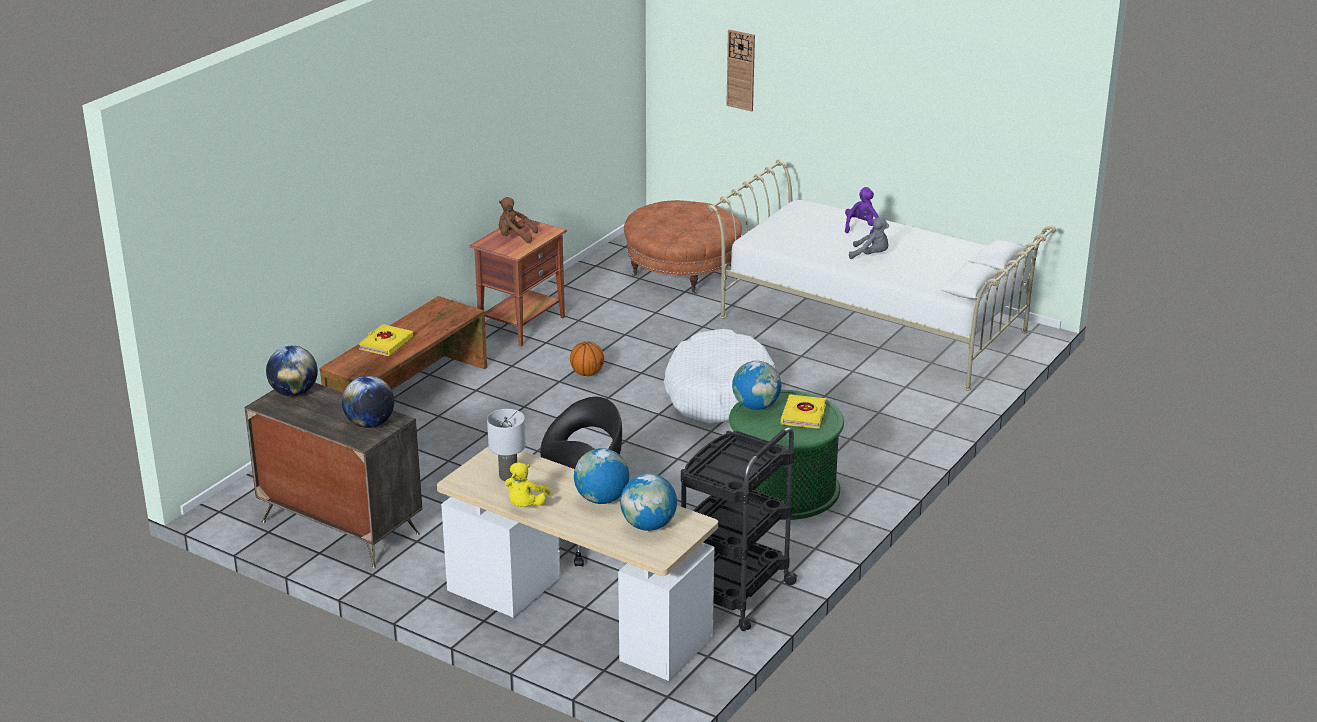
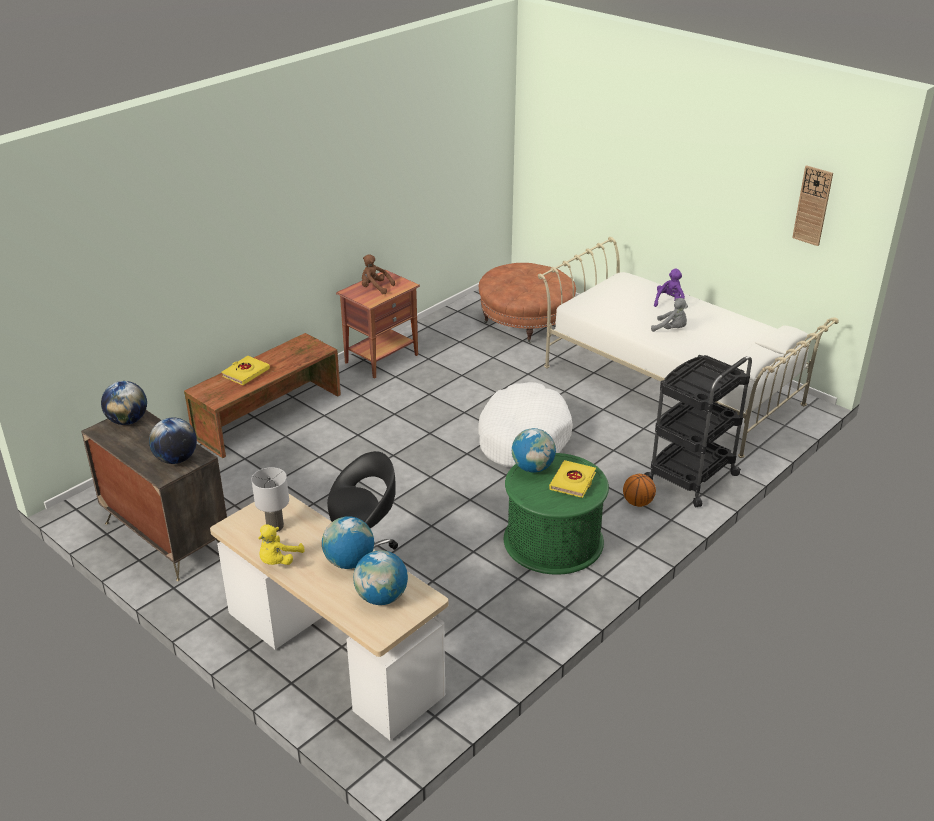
camera: 10 degrees right, 5 degrees up
basketball [570,341,604,376] -> basketball moved to [623,474,656,507]
black cart [681,428,798,631] -> black cart moved to [644,355,752,507]
wall clock [726,30,755,111] -> wall clock moved to [792,165,833,246]

